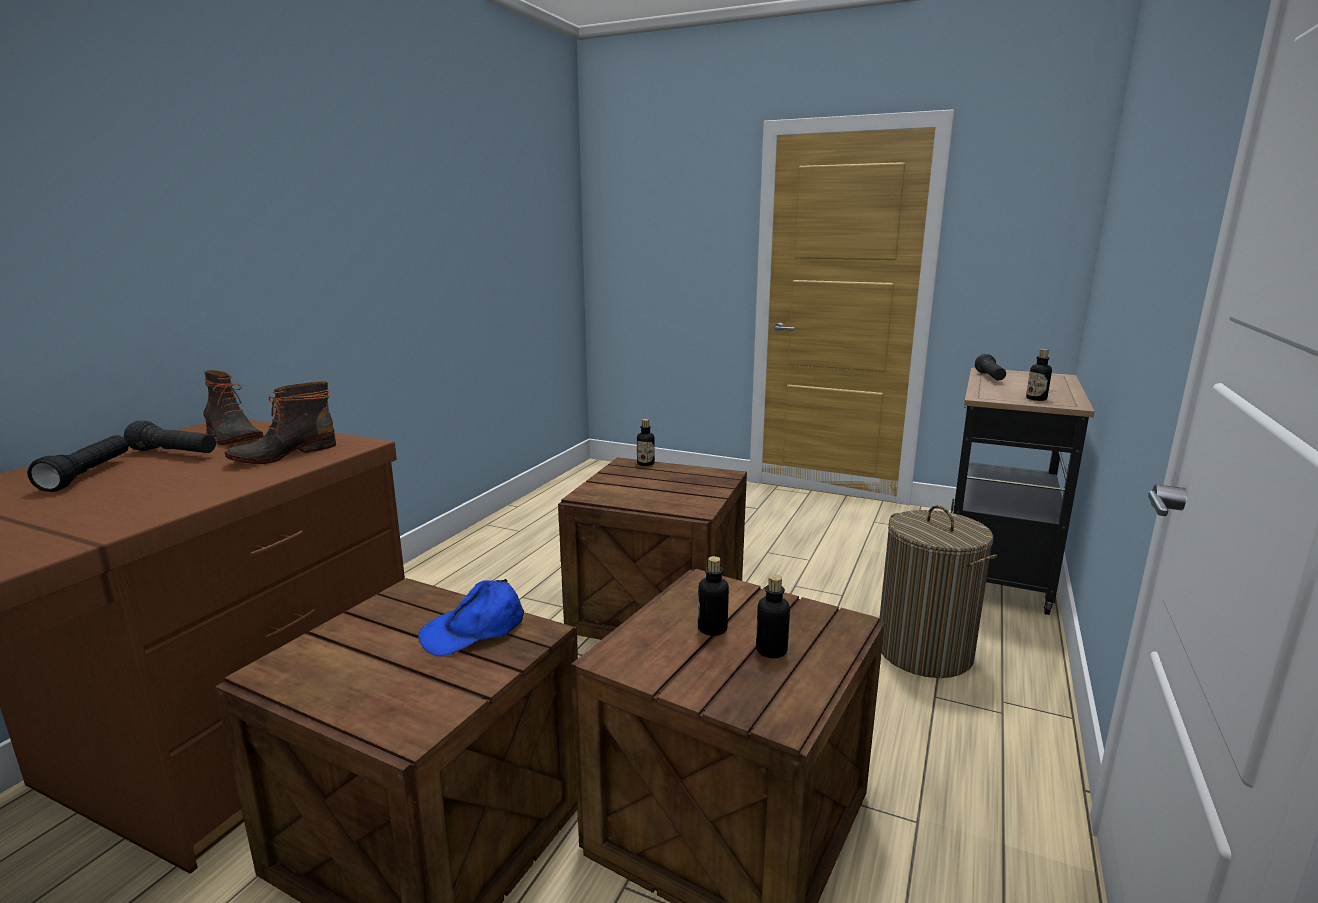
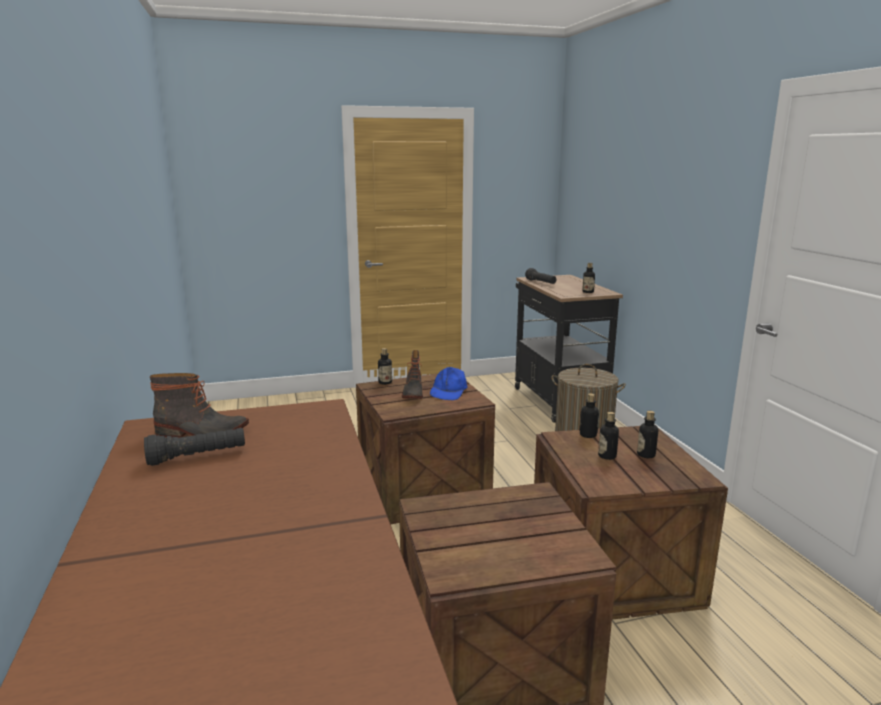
camera: 40 degrees left, 0 degrees up
black flashlight [27,435,129,492] -> none
boot [225,381,336,464] -> boot moved to [402,350,423,399]
blue cap [418,579,524,657] -> blue cap moved to [430,367,468,400]
none -> bottle [580,393,599,438]

